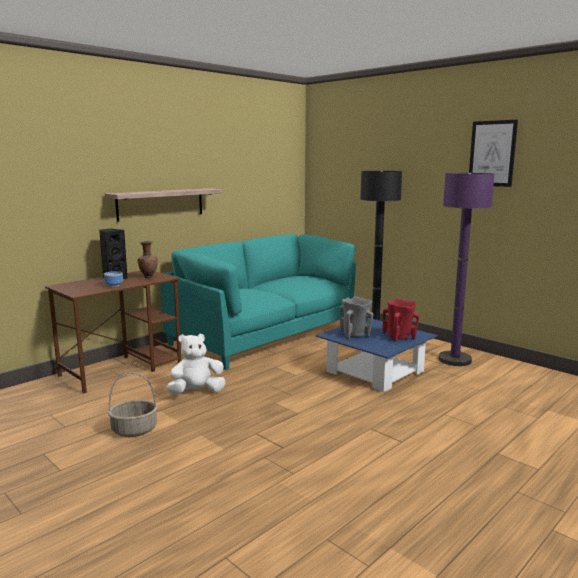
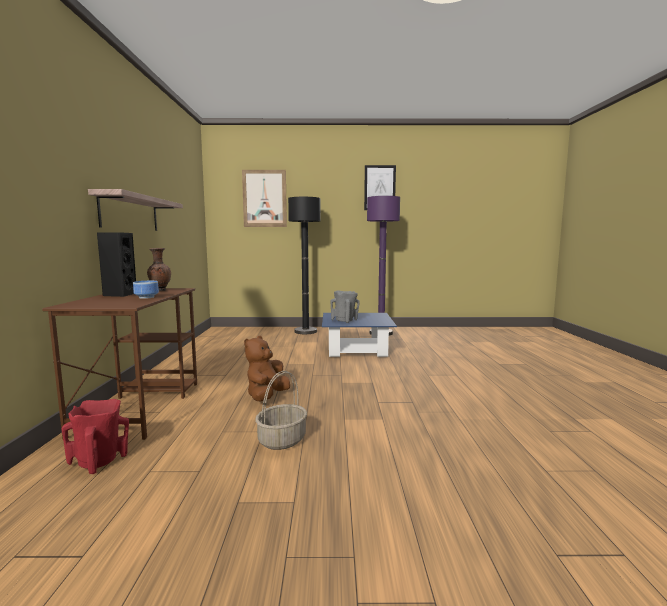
camera: 45 degrees left, 5 degrees down
turquoise sofa [160,234,356,370] -> none
white plush toy [166,334,226,394] -> brown plush toy [244,336,290,402]
red vase [383,298,420,341] -> red vase moved to [62,399,129,474]
none -> picture [242,170,287,227]

